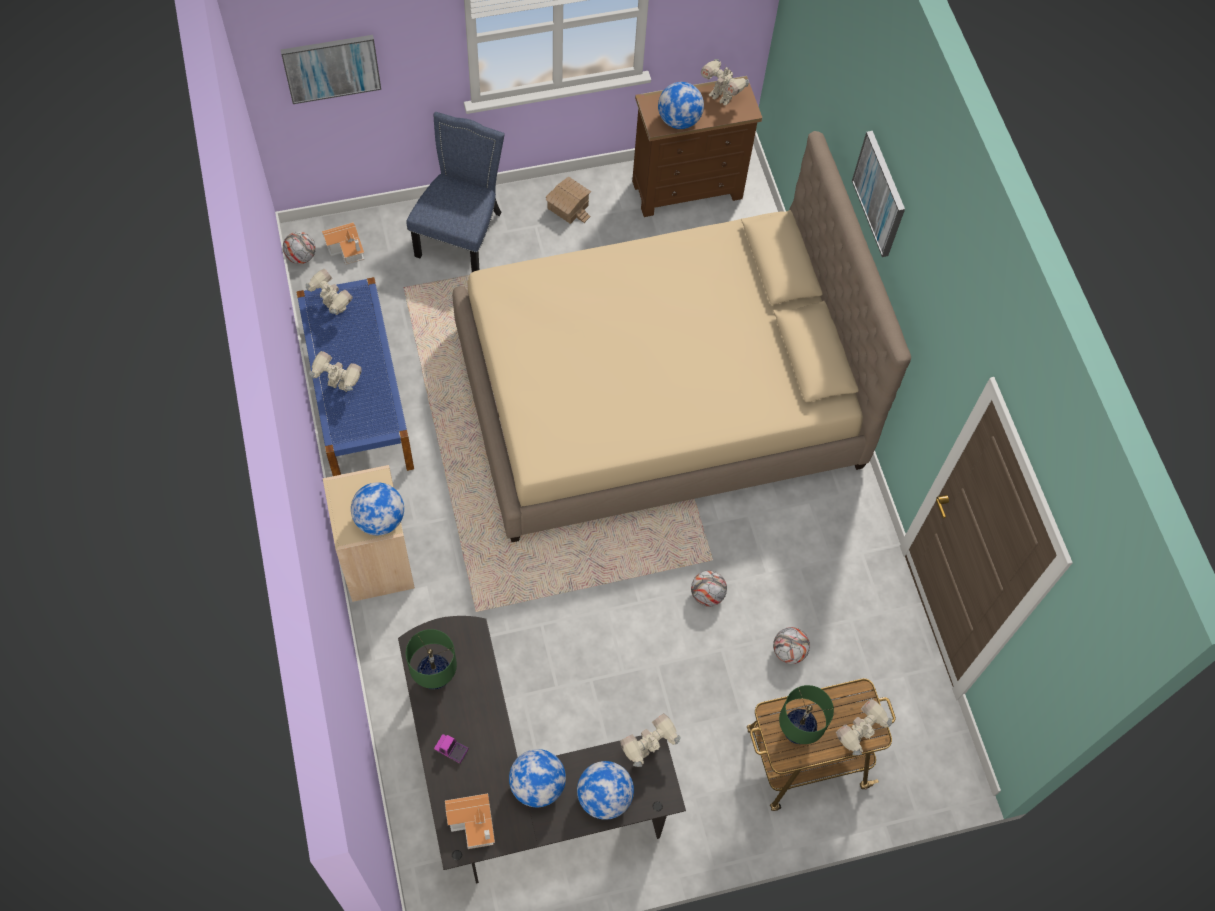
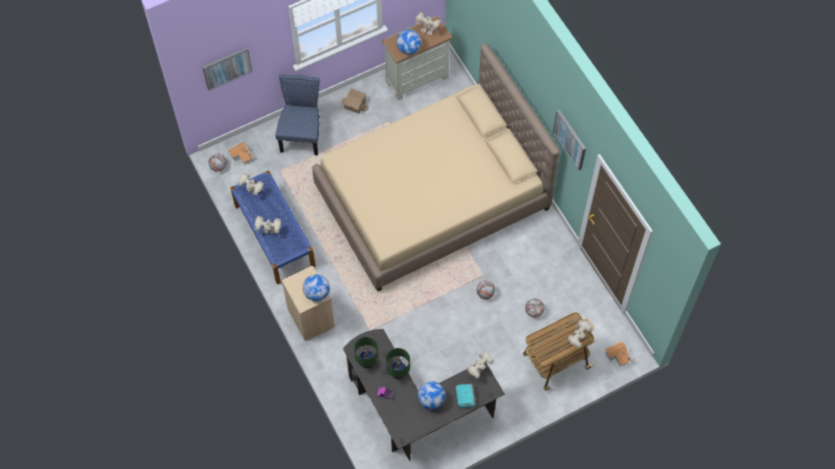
camera: 10 degrees left, 0 degrees up
toy house [445,793,495,849] -> toy house moved to [605,341,632,368]
globe [577,761,634,820] -> turquoise book [455,384,475,408]
brown dresser [632,76,762,217] -> white dresser [382,16,452,100]
green table lamp [779,685,834,744] -> green table lamp moved to [386,348,410,380]
picture [852,131,905,257] -> picture moved to [553,110,586,170]

